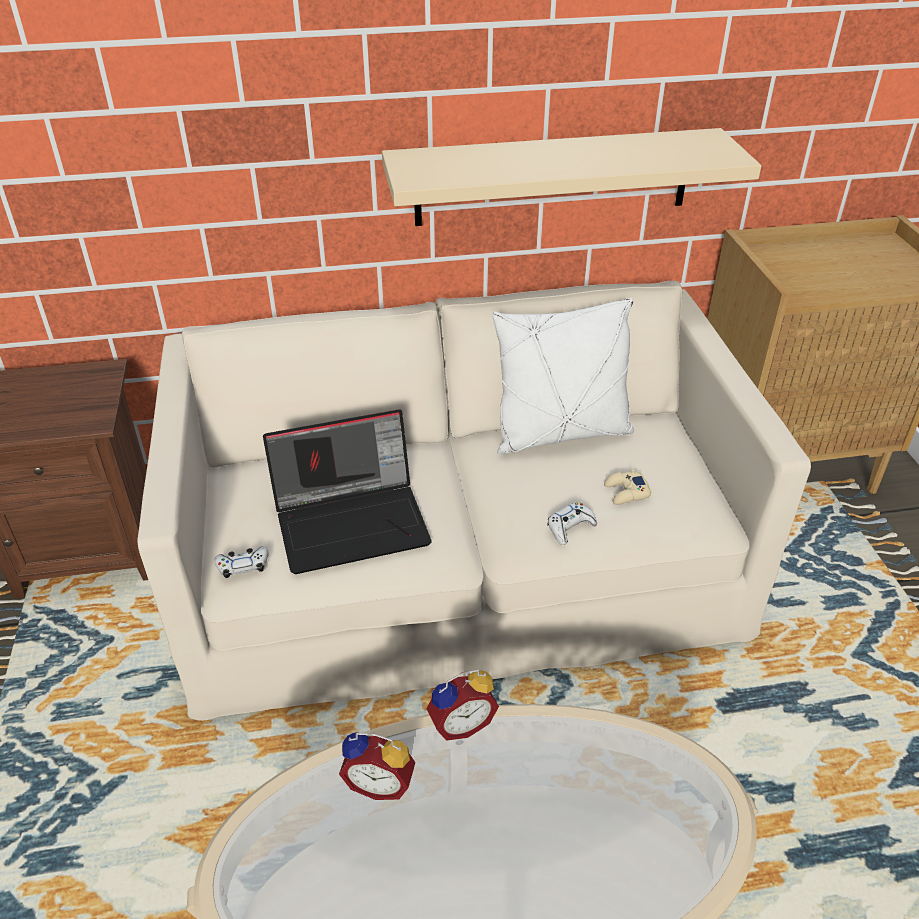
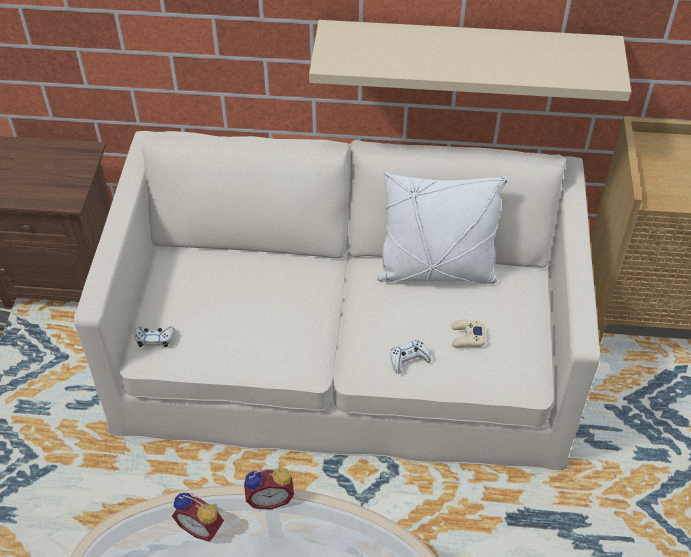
camera: 15 degrees right, 10 degrees up
laptop [263,410,432,574] -> none

